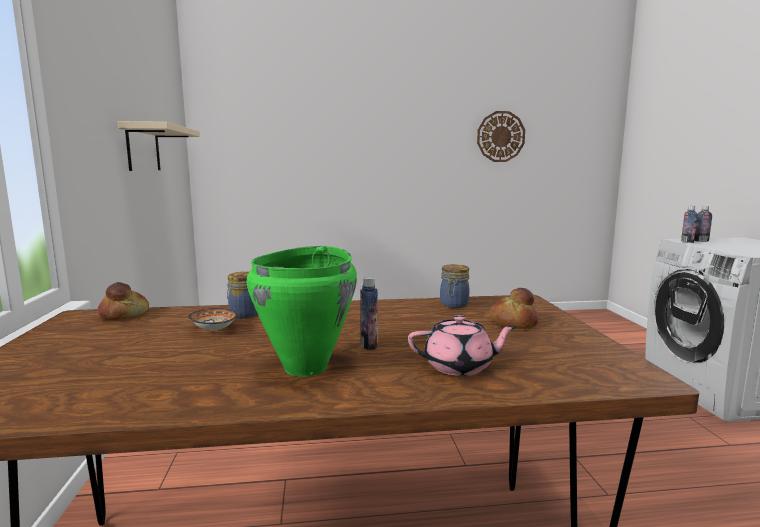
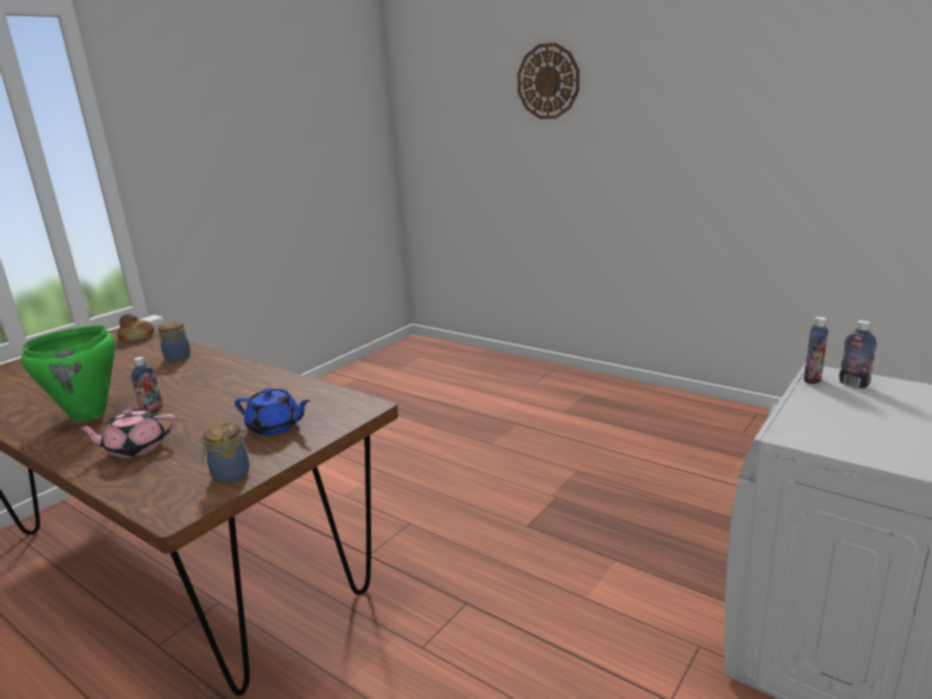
camera: 45 degrees right, 10 degrees up
beige shelf [117,121,200,171] -> none
bowl [188,308,238,331] -> none
pink teapot [408,315,517,376] -> pink teapot turned 120 degrees clockwise [76,408,177,458]
jar [440,264,469,308] -> jar moved to [198,423,249,483]
wall clock [477,111,525,162] -> wall clock moved to [517,43,579,119]
bread [490,288,538,329] -> blue teapot [235,388,311,436]

